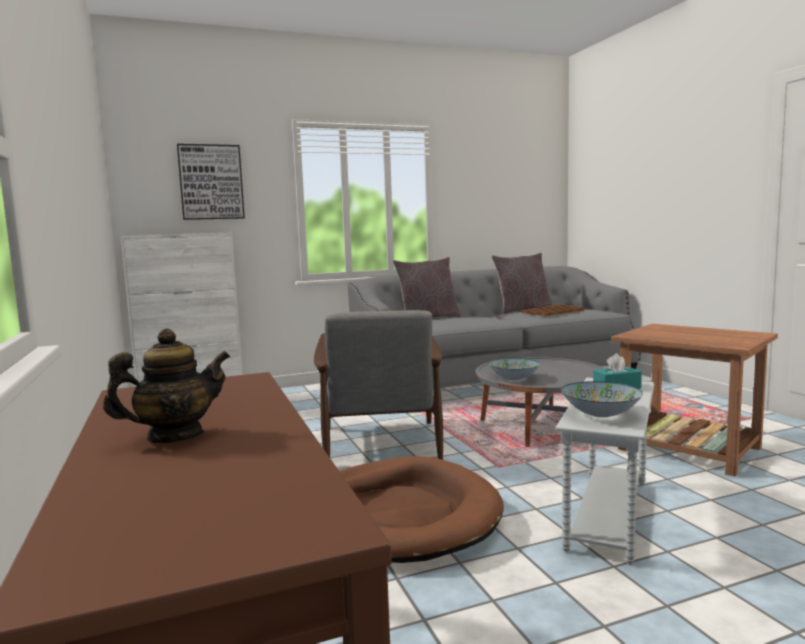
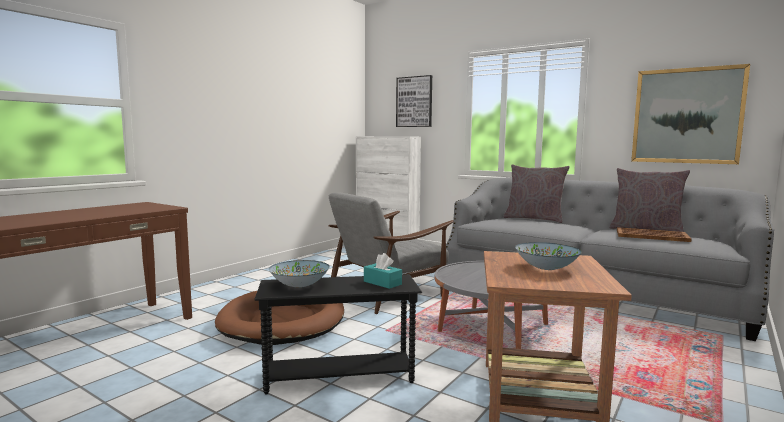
camera: 55 degrees right, 0 degrees up
teapot [103,328,230,443] -> none
bowl [488,358,540,380] -> bowl moved to [515,242,582,270]
white side table [555,378,654,564] -> black side table [254,274,422,395]
none -> picture [631,64,750,164]

